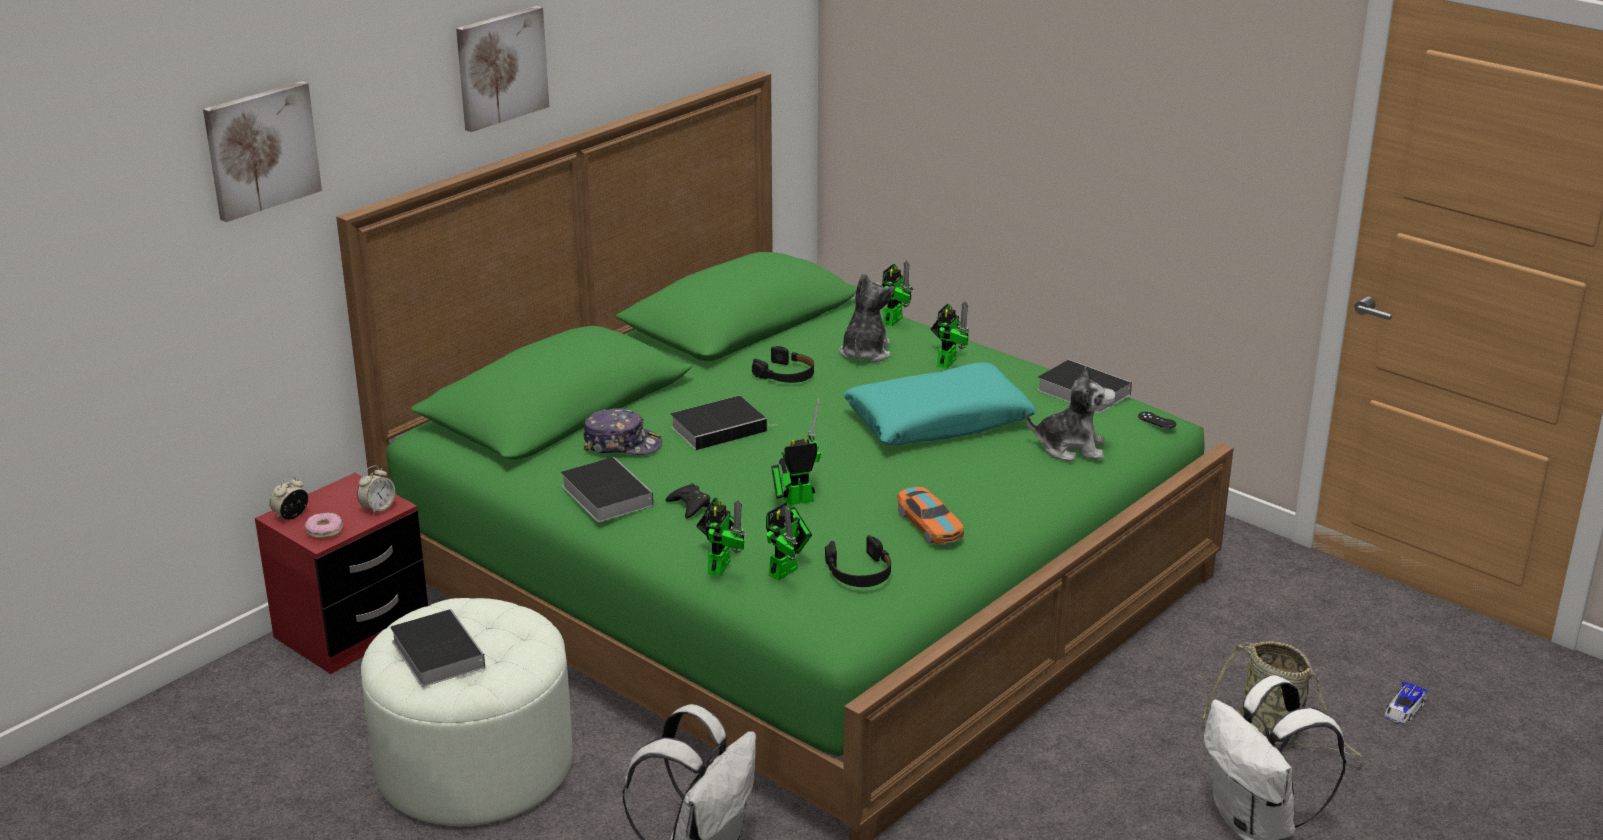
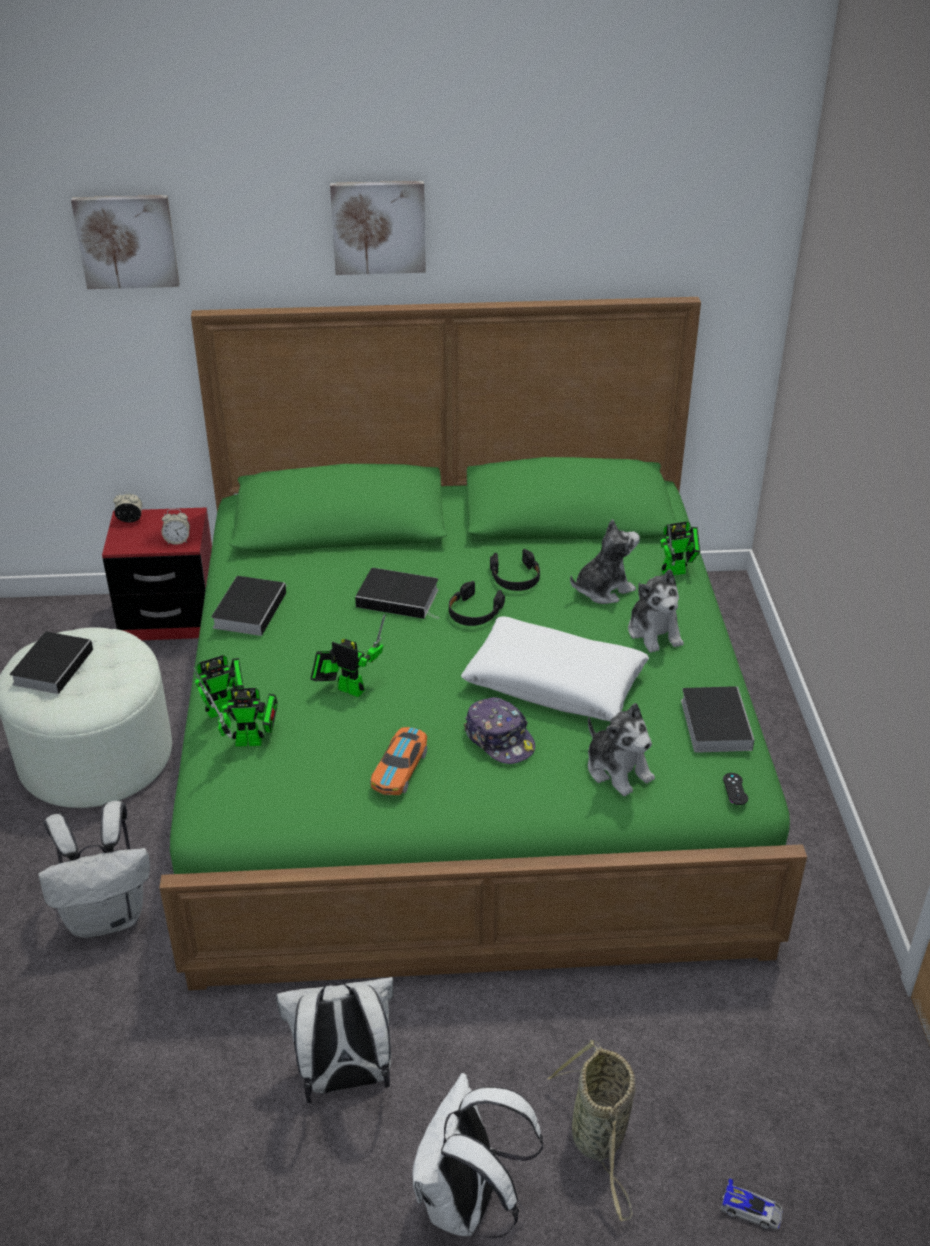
camera: 45 degrees right, 10 degrees up
donut [305,513,343,539] -> none
cap [583,408,662,455] -> cap moved to [464,697,535,764]
black game controller [665,483,710,518] -> none
black headphones [825,535,891,587] -> black headphones moved to [449,581,505,626]
turquoise pillow [843,362,1037,445] -> white pillow [461,616,649,721]
toy robot [931,301,970,369] -> plush toy [628,569,684,653]
toy car [1384,681,1428,724] -> toy car turned 150 degrees counterclockwise [720,1179,783,1230]
none -> white backpack [276,977,394,1104]

